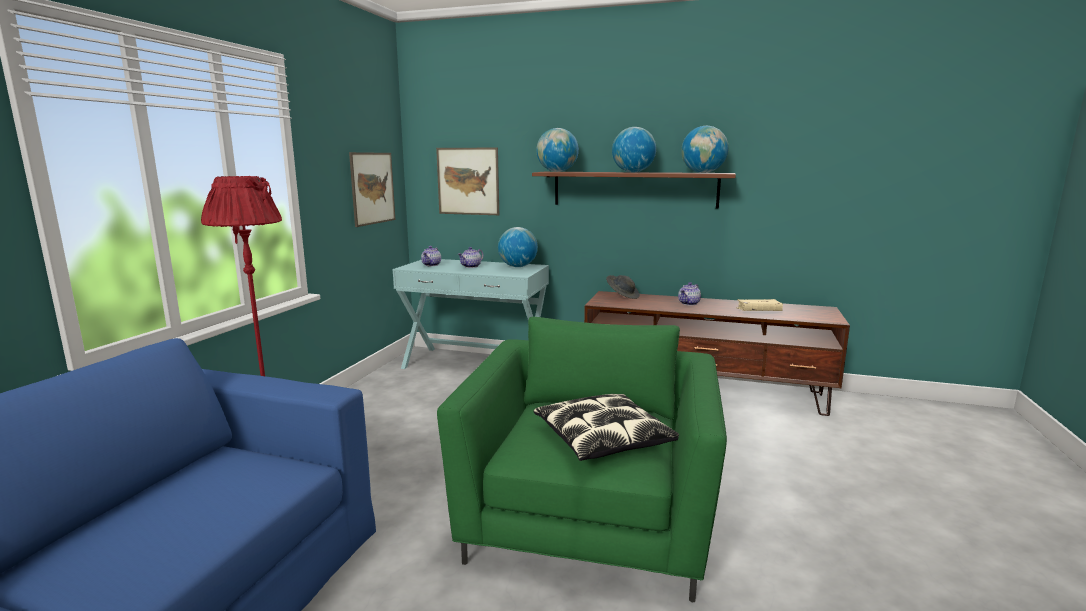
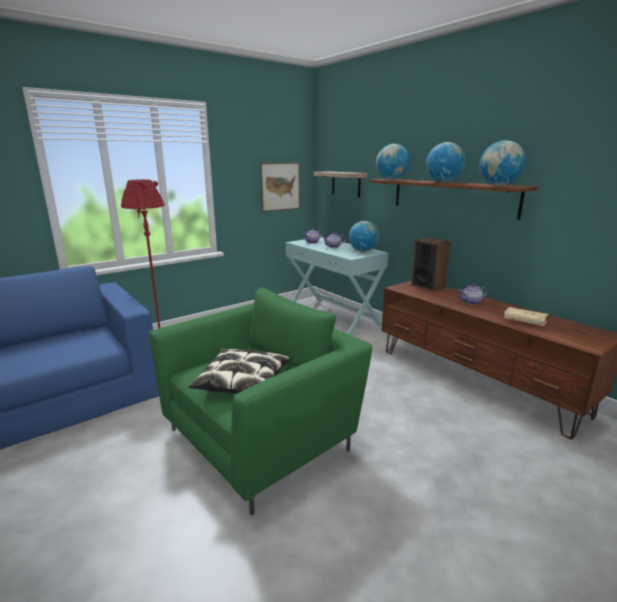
camera: 35 degrees right, 5 degrees up
picture [436,148,499,215] -> shelf [314,171,367,197]
grey hat [606,275,640,299] -> speaker [411,237,451,291]

